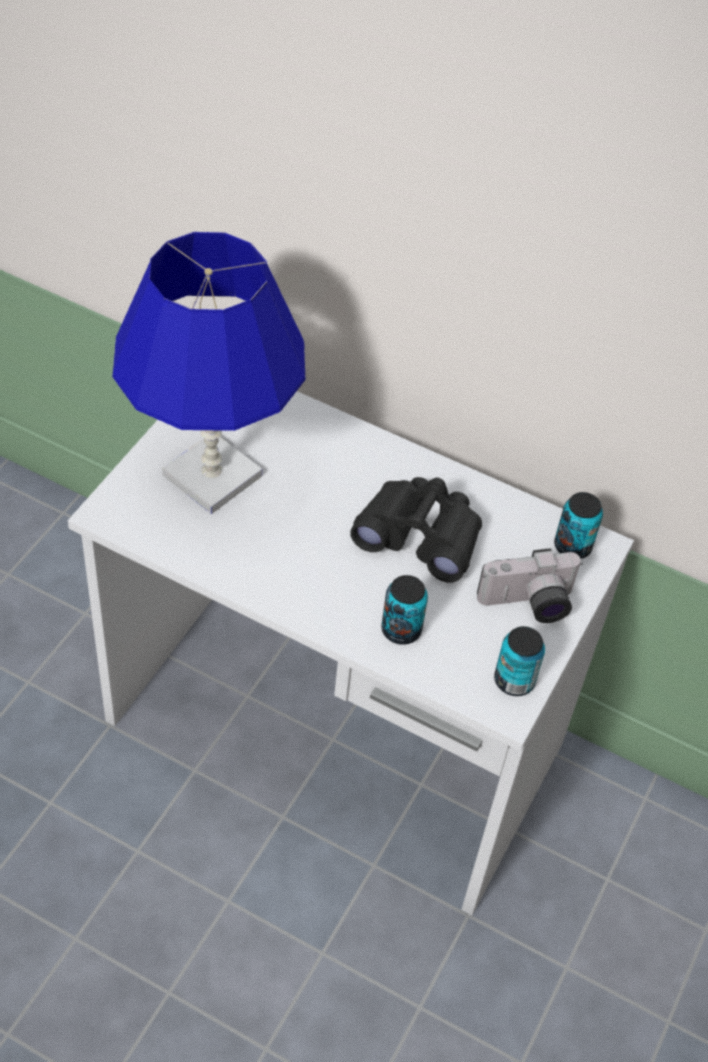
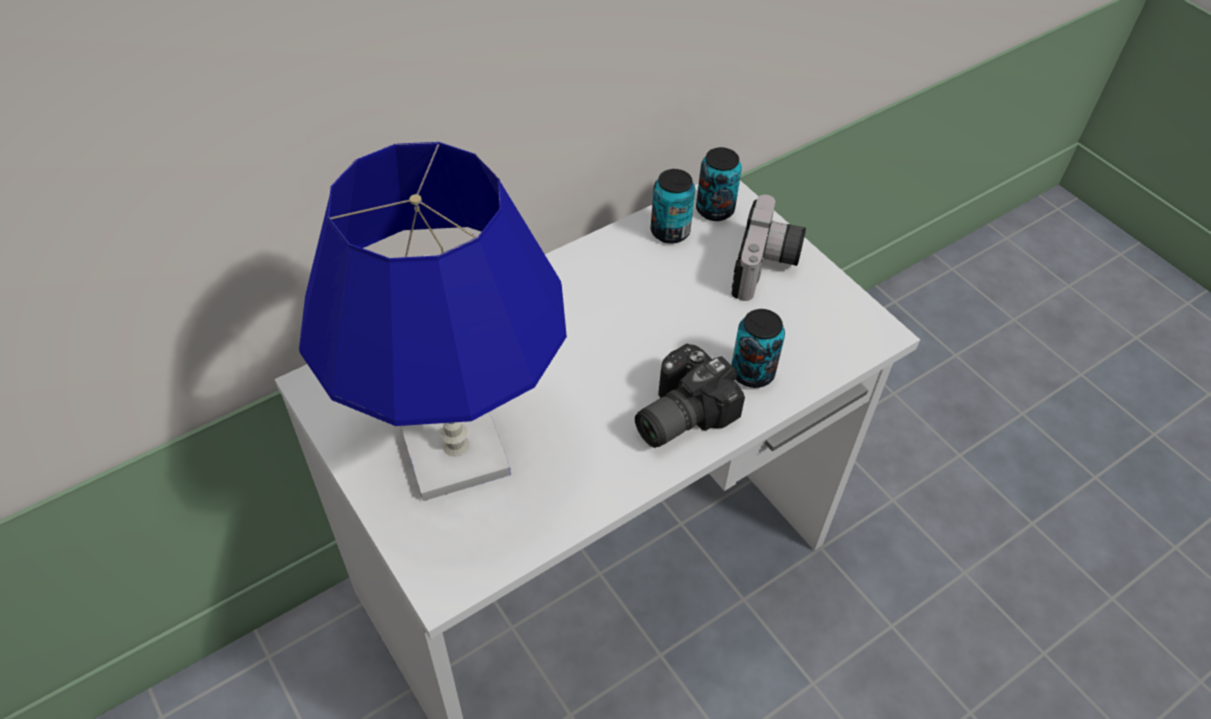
camera: 60 degrees left, 0 degrees up
black binoculars [350,477,482,583] -> none
can [494,626,545,696] -> can moved to [651,169,695,244]
none -> camera [635,343,745,448]

